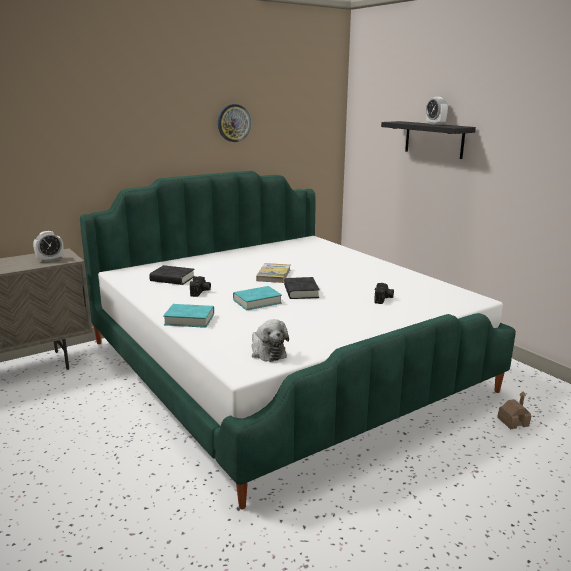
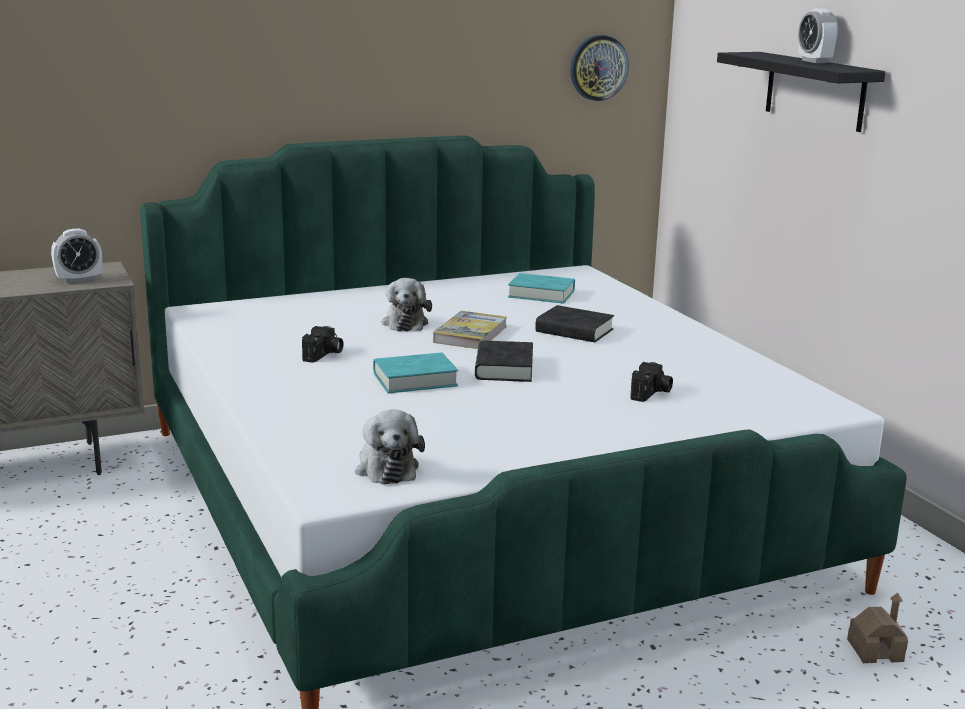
camera: 10 degrees right, 0 degrees up
black book [149,265,195,285] -> black book moved to [535,305,614,342]
turquoise book [163,304,214,328] -> turquoise book moved to [508,273,575,304]
wall clock [218,104,251,142] -> wall clock moved to [570,35,629,101]
none -> plush toy [382,278,432,331]

